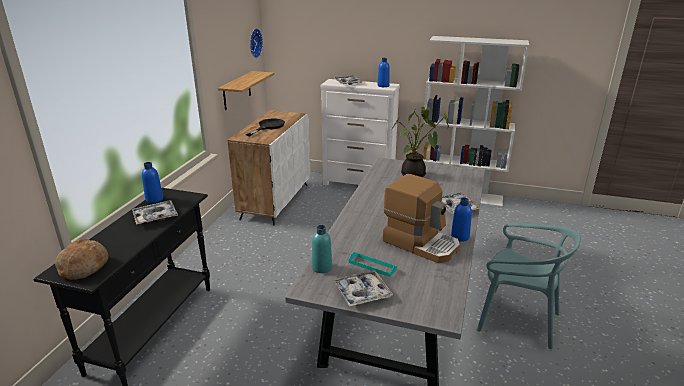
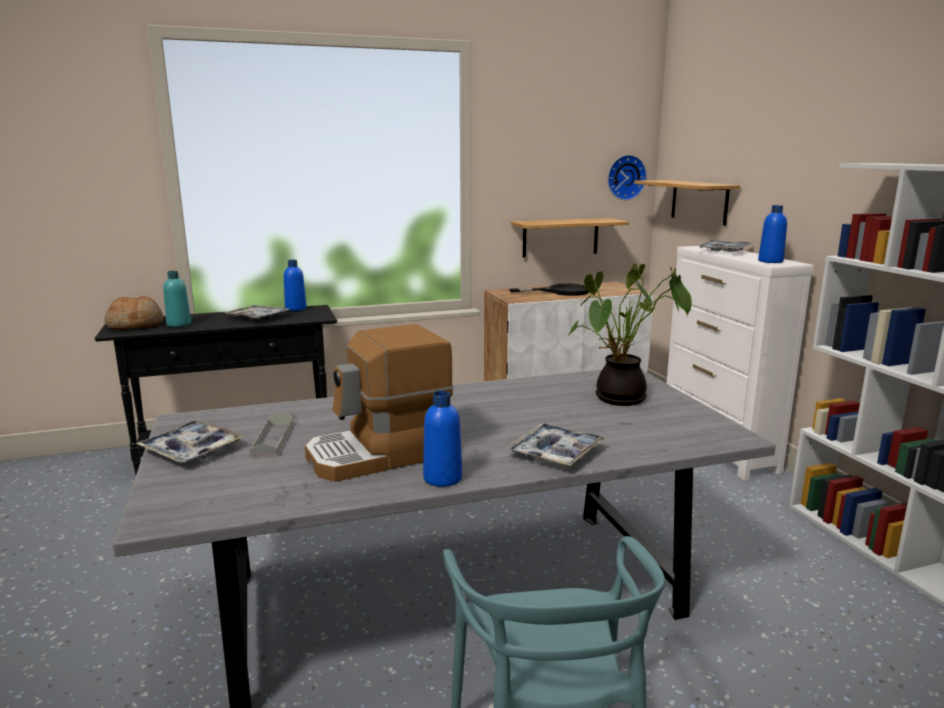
camera: 55 degrees right, 10 degrees down
turquoise bottle [312,225,332,273] -> turquoise bottle moved to [163,271,191,327]
turquoise tray [349,252,397,277] -> grey tray [250,412,293,457]
coffee machine [383,174,460,263] -> coffee machine turned 60 degrees clockwise [305,324,454,482]
none -> shelf [634,180,740,226]

